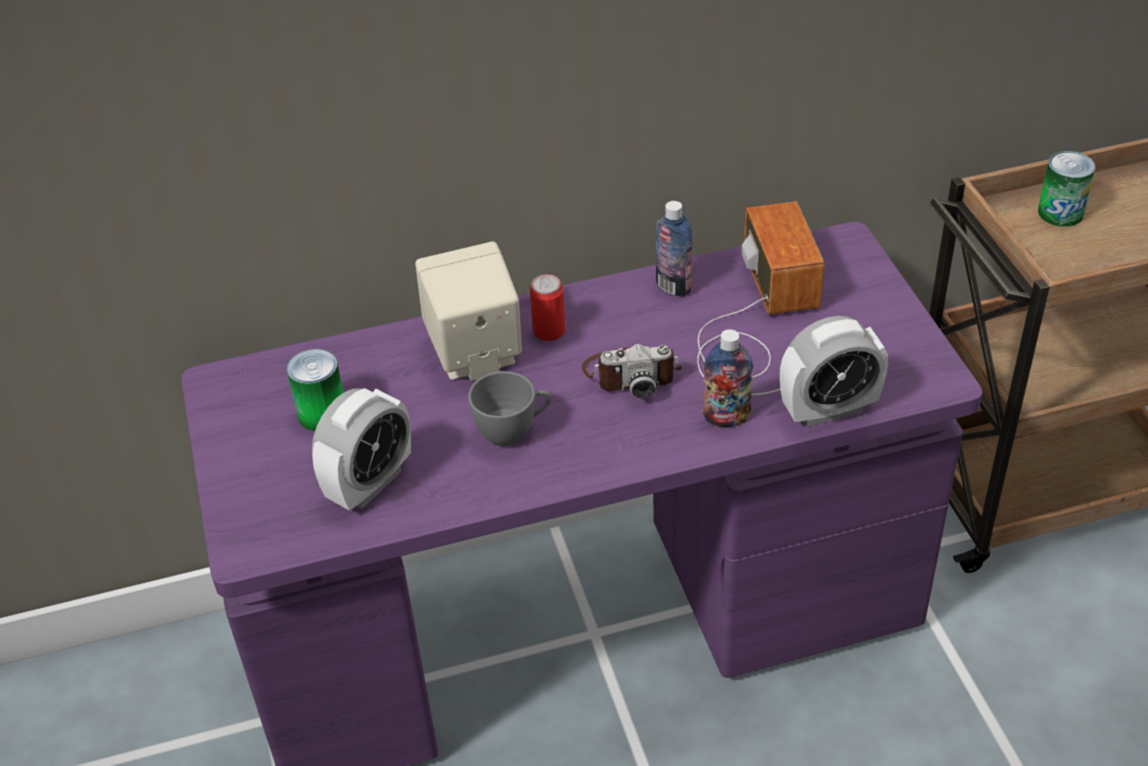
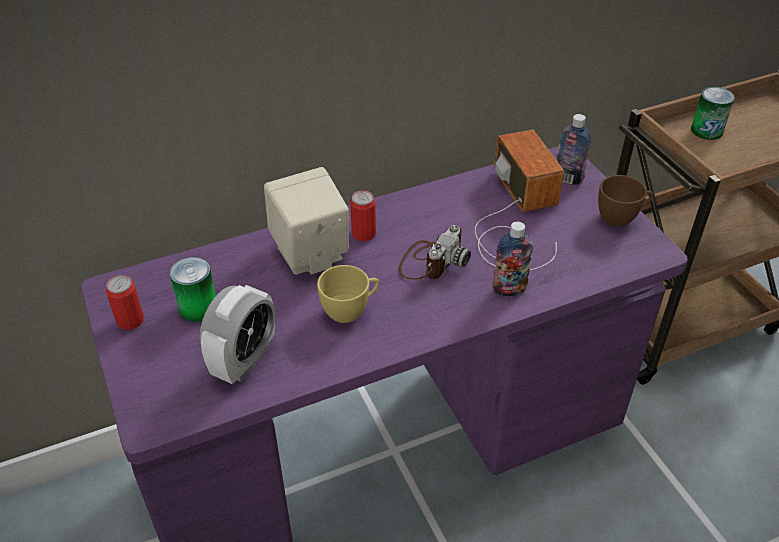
camera: 10 degrees left, 0 degrees up
grey cup [468,371,551,446] -> yellow cup [317,265,379,323]
camera [582,344,682,398] -> camera turned 45 degrees counterclockwise [399,225,471,280]
bottle [656,201,692,297] -> bottle moved to [557,114,591,185]
alarm clock [780,316,888,427] -> none
none -> can [106,275,144,330]
none -> brown cup [598,175,654,227]

